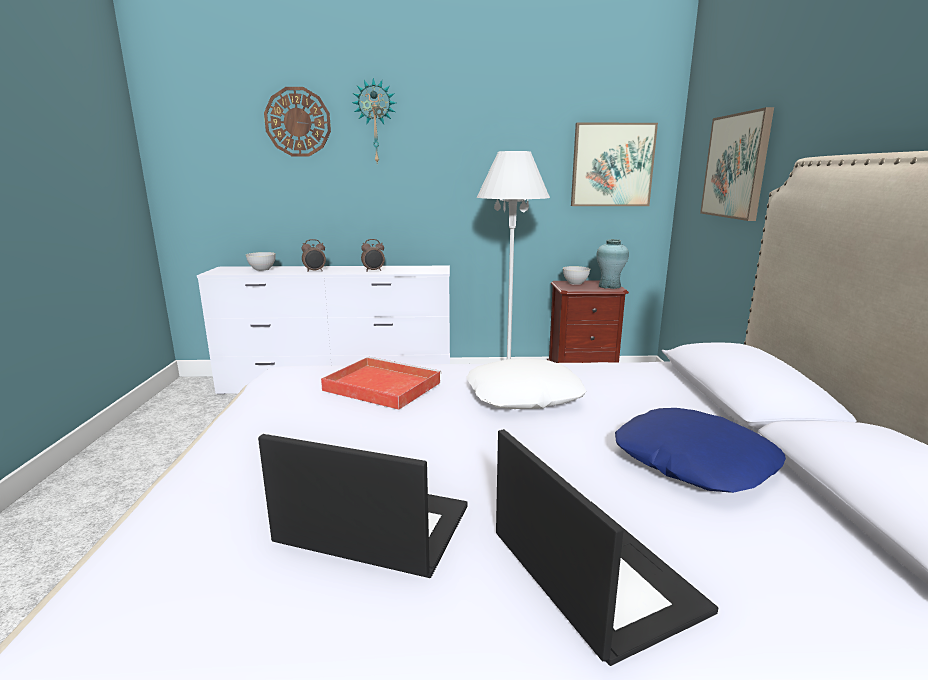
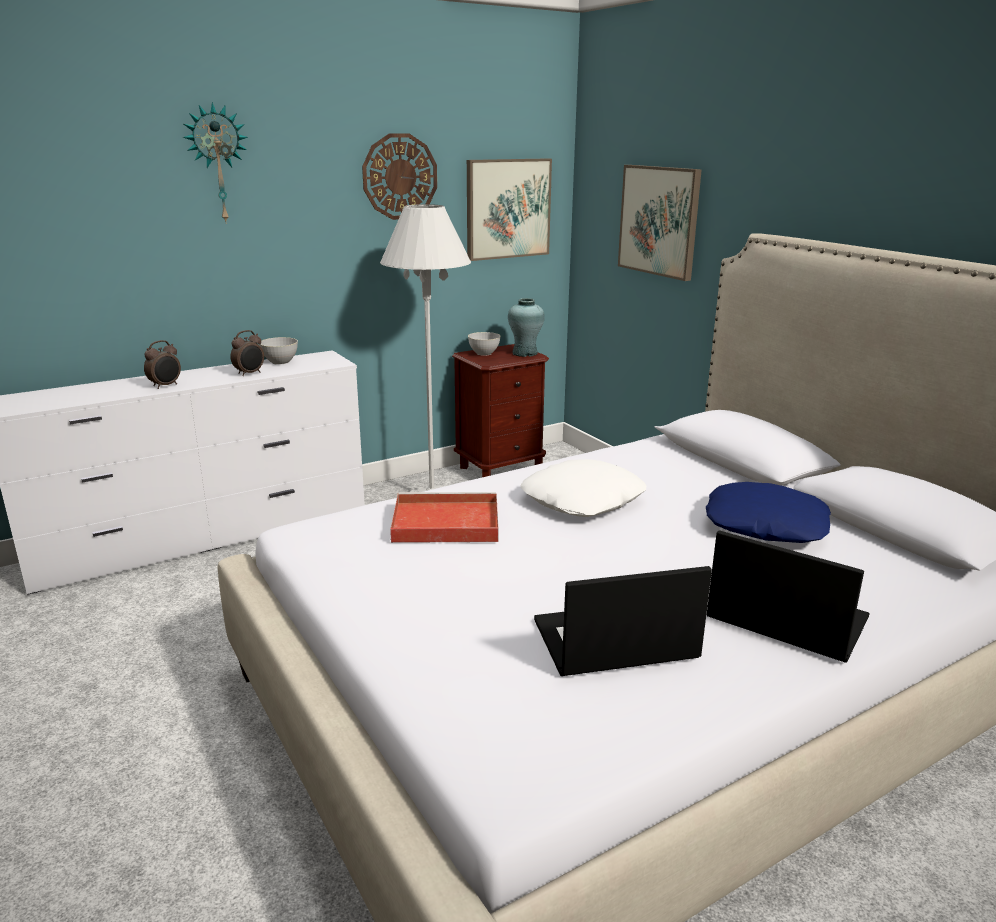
camera: 30 degrees left, 5 degrees up
grey bowl [246,252,276,271] -> grey bowl moved to [259,337,298,365]
wall clock [264,87,331,157] -> wall clock moved to [362,134,437,220]

